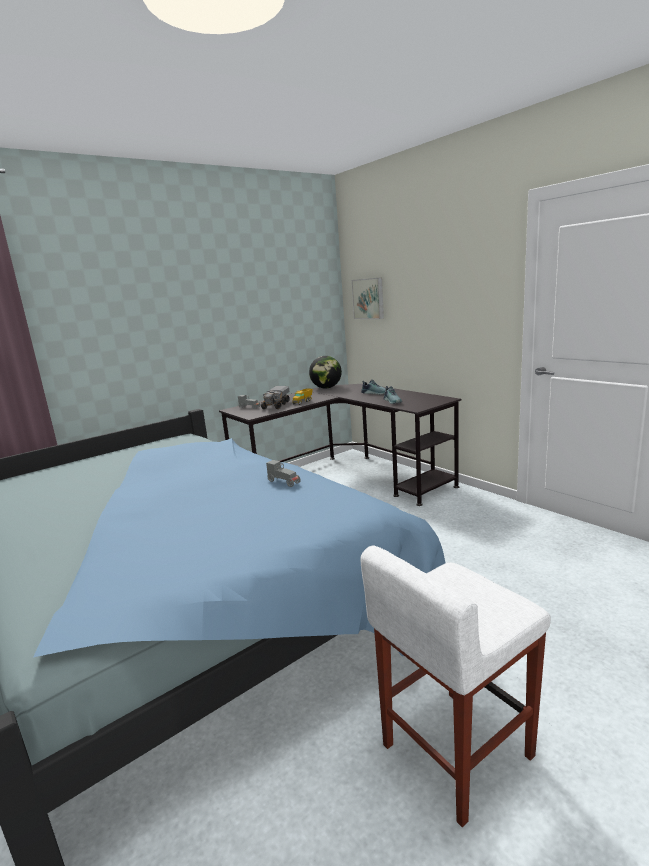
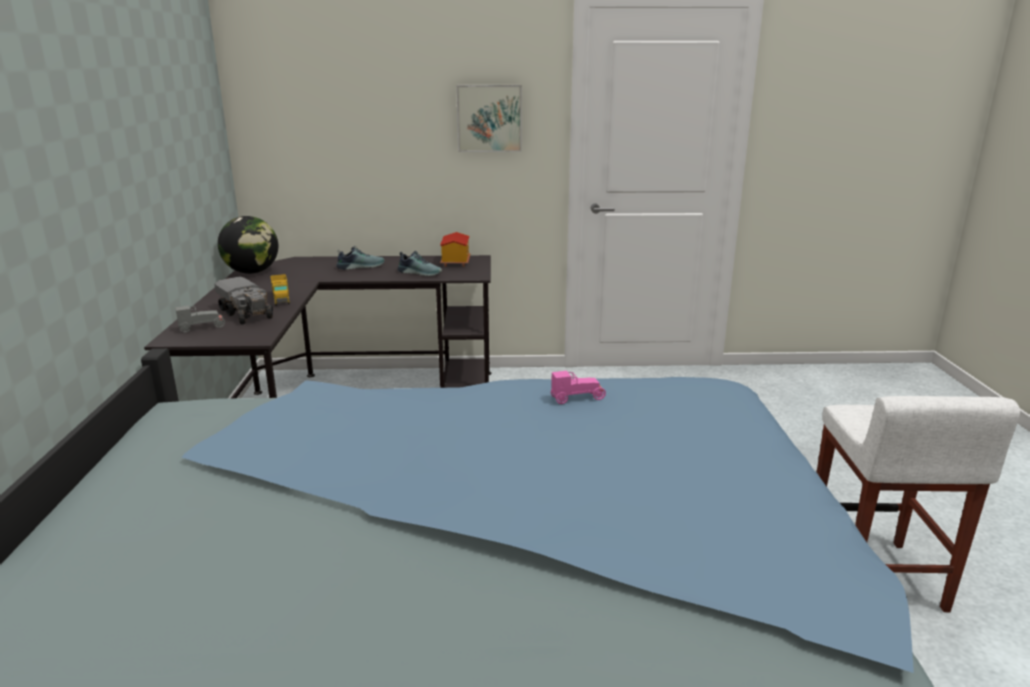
camera: 55 degrees left, 5 degrees up
grey toy car [266,460,301,487] -> pink toy car [551,371,606,404]
picture [352,277,384,319] -> picture moved to [456,85,522,152]
none -> toy house [440,232,470,267]

